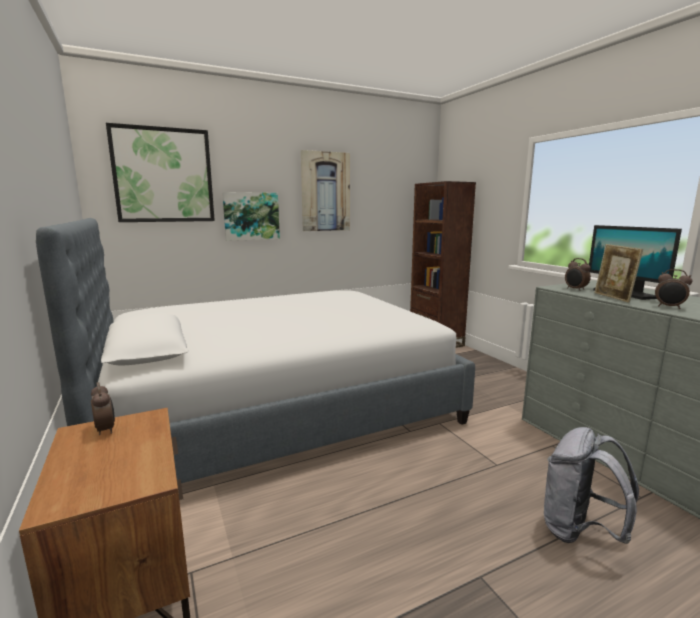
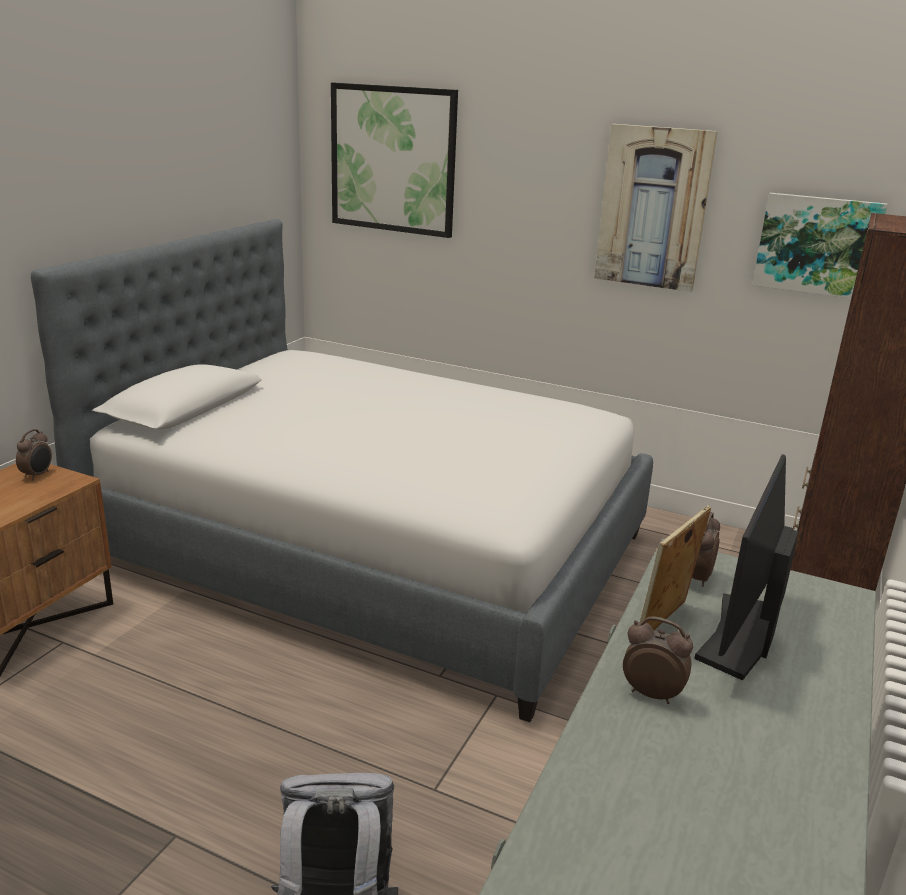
camera: 50 degrees right, 10 degrees up
picture [222,192,280,241] -> picture moved to [752,193,887,298]
alarm clock [655,269,693,309] -> alarm clock turned 120 degrees clockwise [623,616,693,704]

